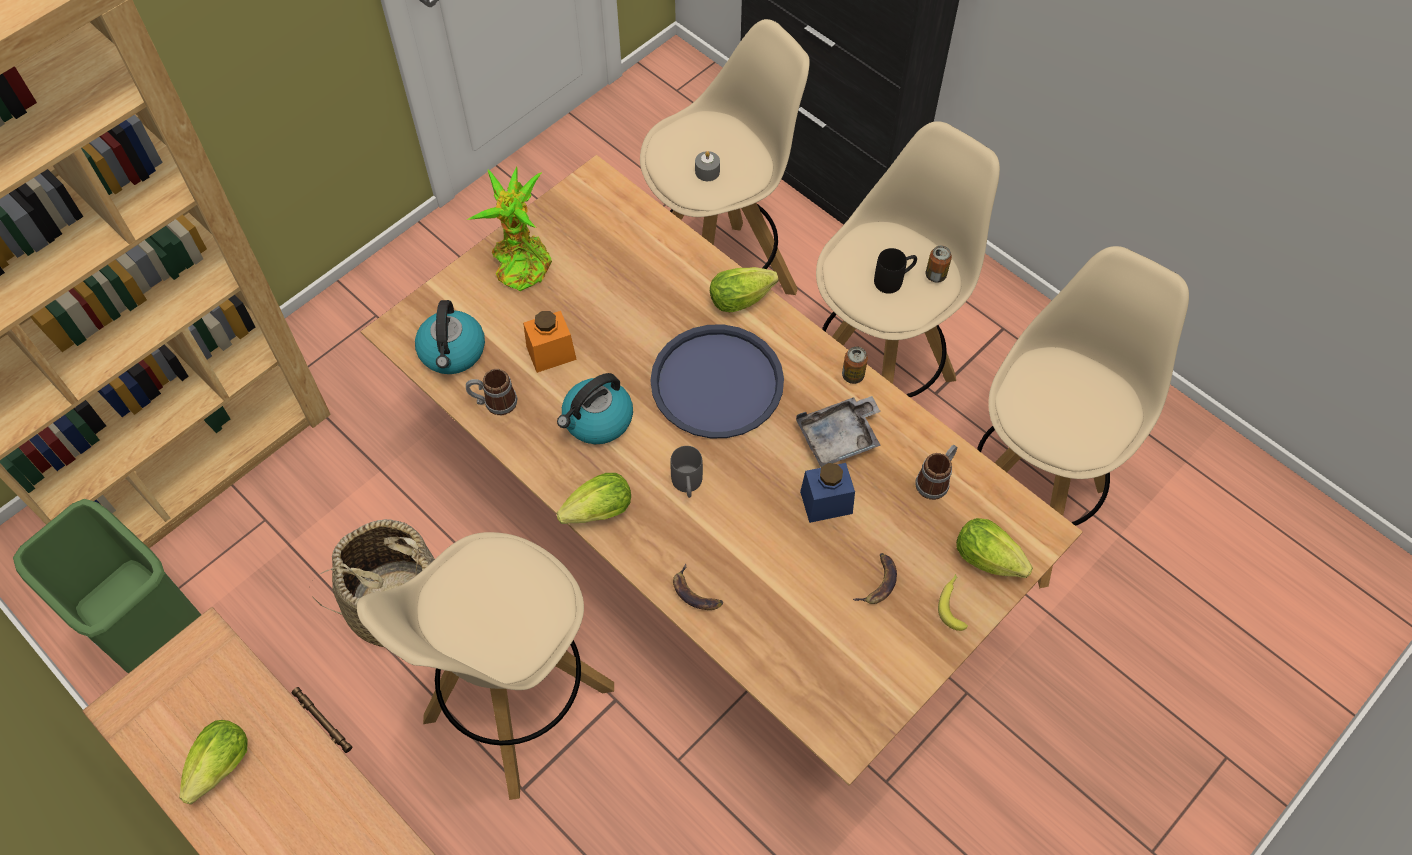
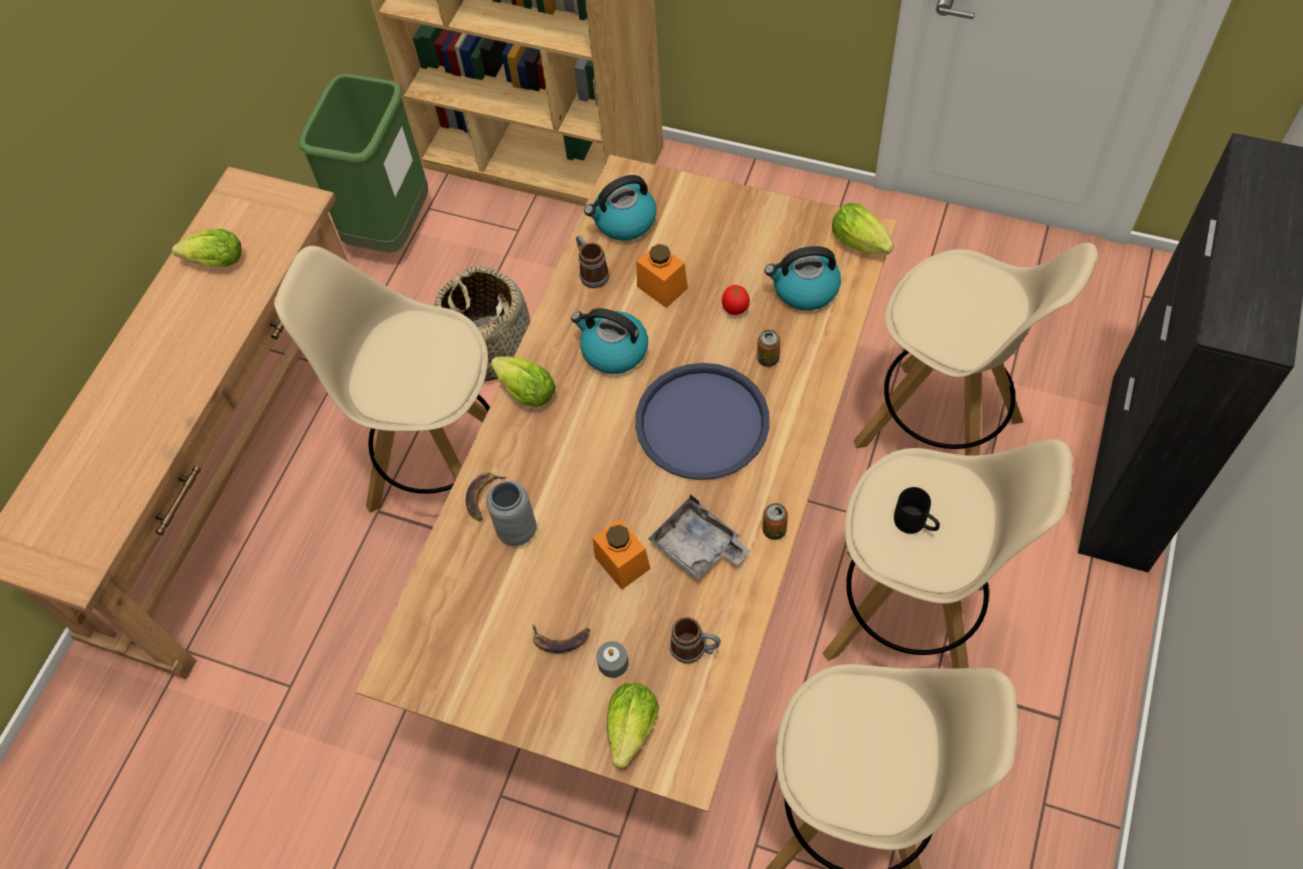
camera: 70 degrees right, 0 degrees up
potted plant [466,167,552,291] -> none
grey mug [670,446,703,498] -> none
grey candle [695,151,720,181] -> grey candle moved to [596,641,629,678]
lettuce [710,267,779,312] -> lettuce moved to [832,203,894,254]
blue jar [800,463,855,523] -> orange jar [593,519,650,589]
can [926,246,952,283] -> can moved to [757,330,781,367]
banana [938,574,968,631] -> none
none -> grey vase [486,481,536,546]
none -> tomato [722,285,750,315]
none -> kettle [764,246,841,311]

